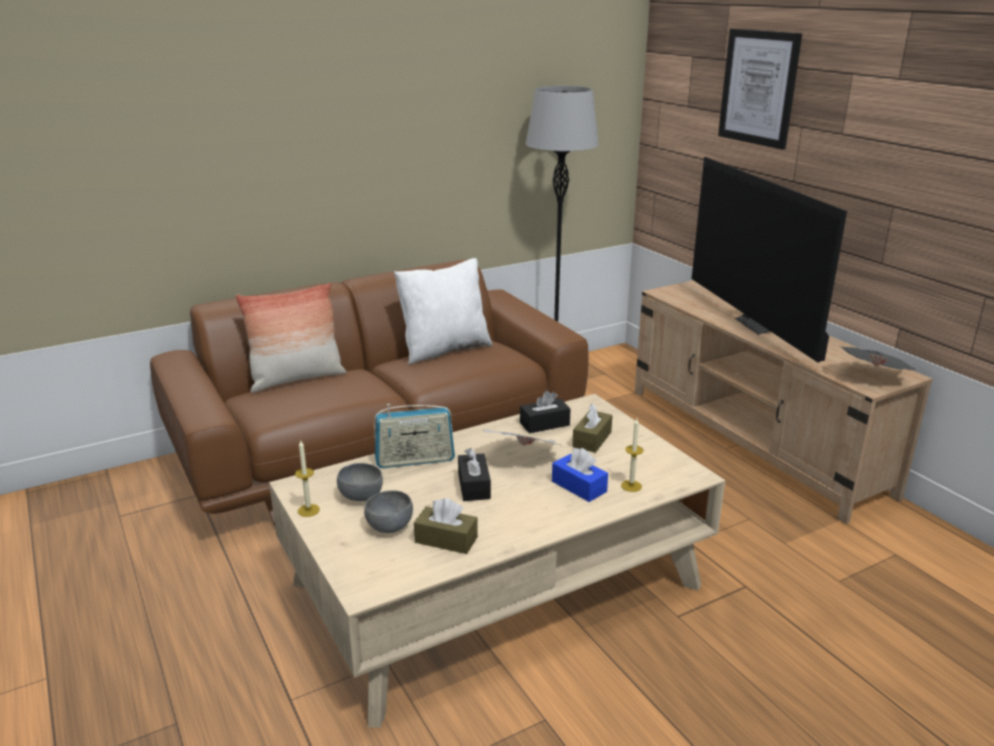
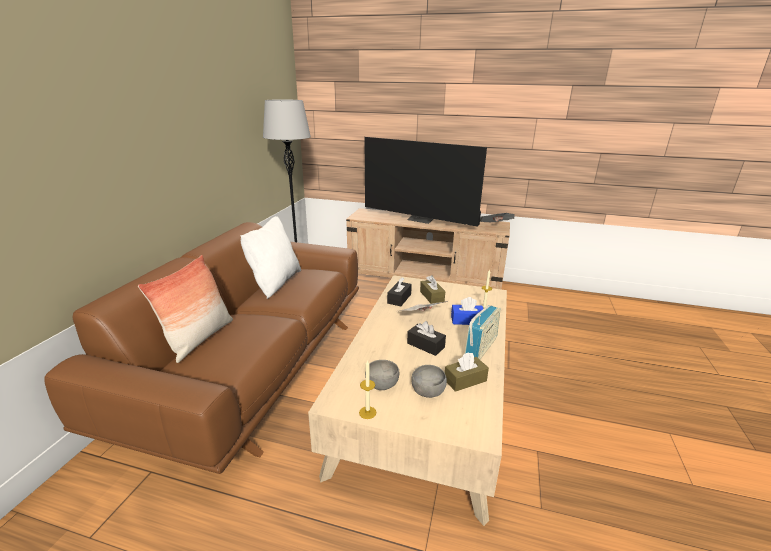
camera: 45 degrees left, 0 degrees up
radio [374,404,455,468] -> radio moved to [465,305,501,359]
picture [718,29,802,150] -> none

